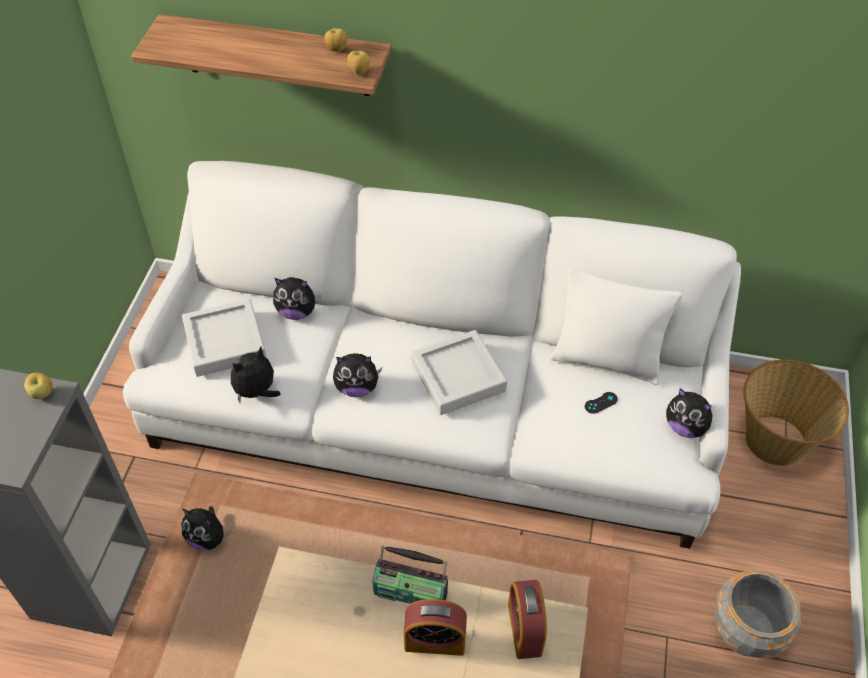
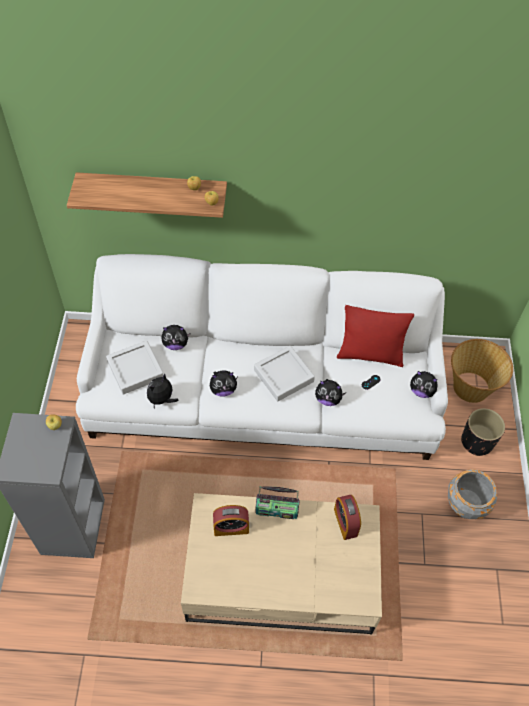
camera: 10 degrees left, 5 degrees up
plush toy [181,506,232,550] -> plush toy moved to [315,379,346,406]
alarm clock [404,599,467,656] -> alarm clock moved to [213,505,249,536]
white pillow [550,268,683,385] -> red pillow [337,305,414,367]
none -> black planter [461,408,505,456]

